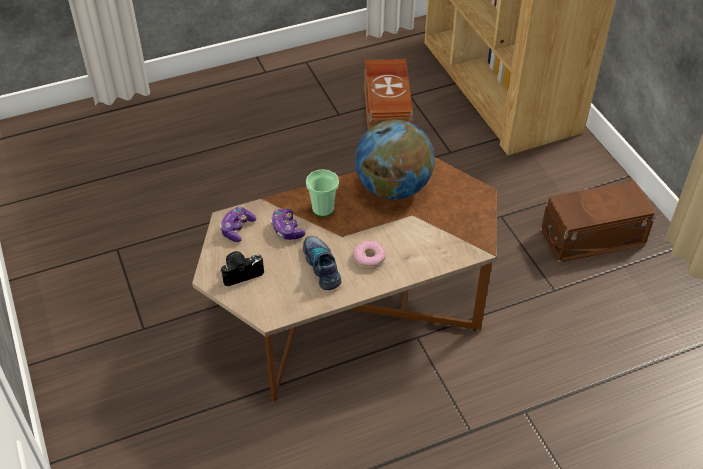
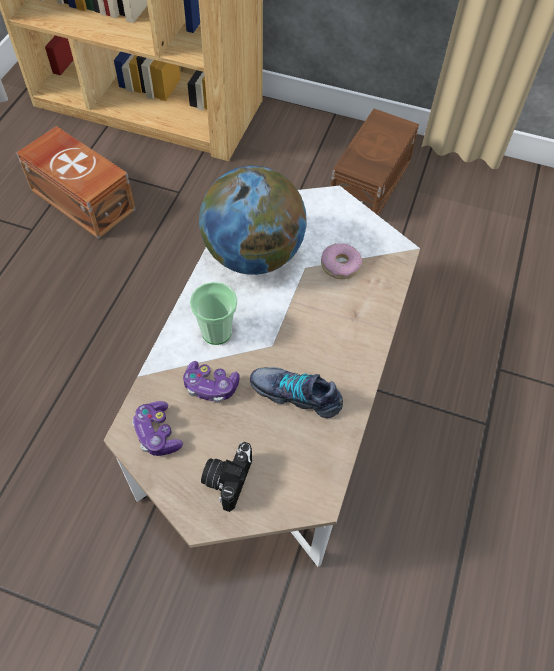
camera: 50 degrees left, 10 degrees up
brown coffee table [192,157,497,402] -> white coffee table [104,186,420,567]
donut [353,240,386,269] -> donut moved to [321,243,362,279]

